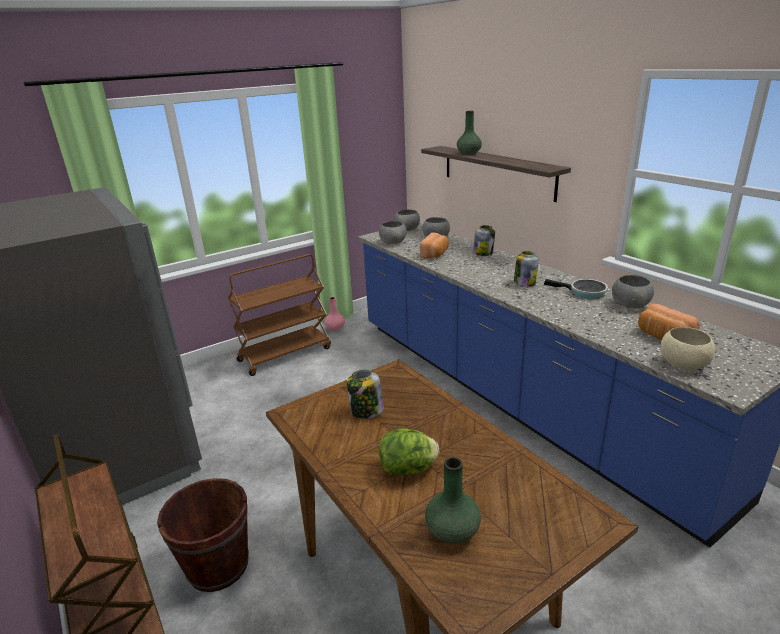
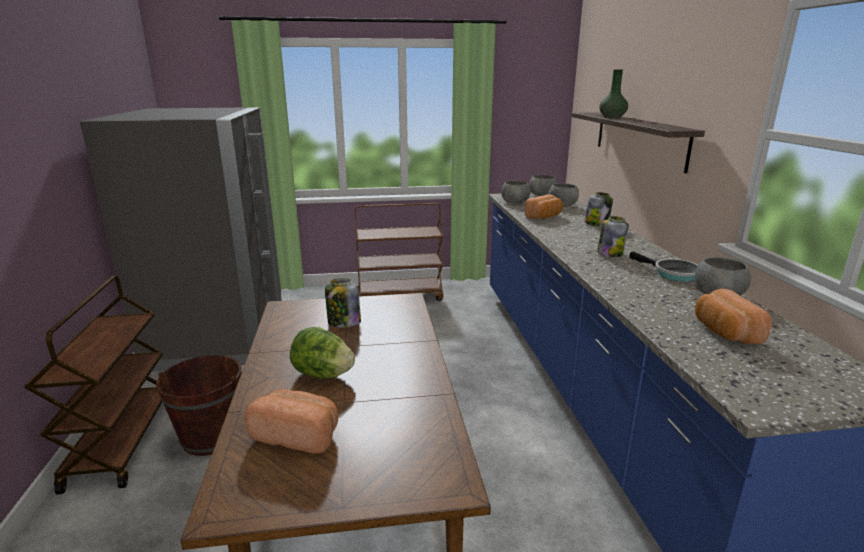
camera: 25 degrees right, 5 degrees down
pink vase [324,297,345,331] -> none
green vase [425,457,481,544] -> bread [245,389,338,453]
beige bowl [661,327,715,370] -> none

